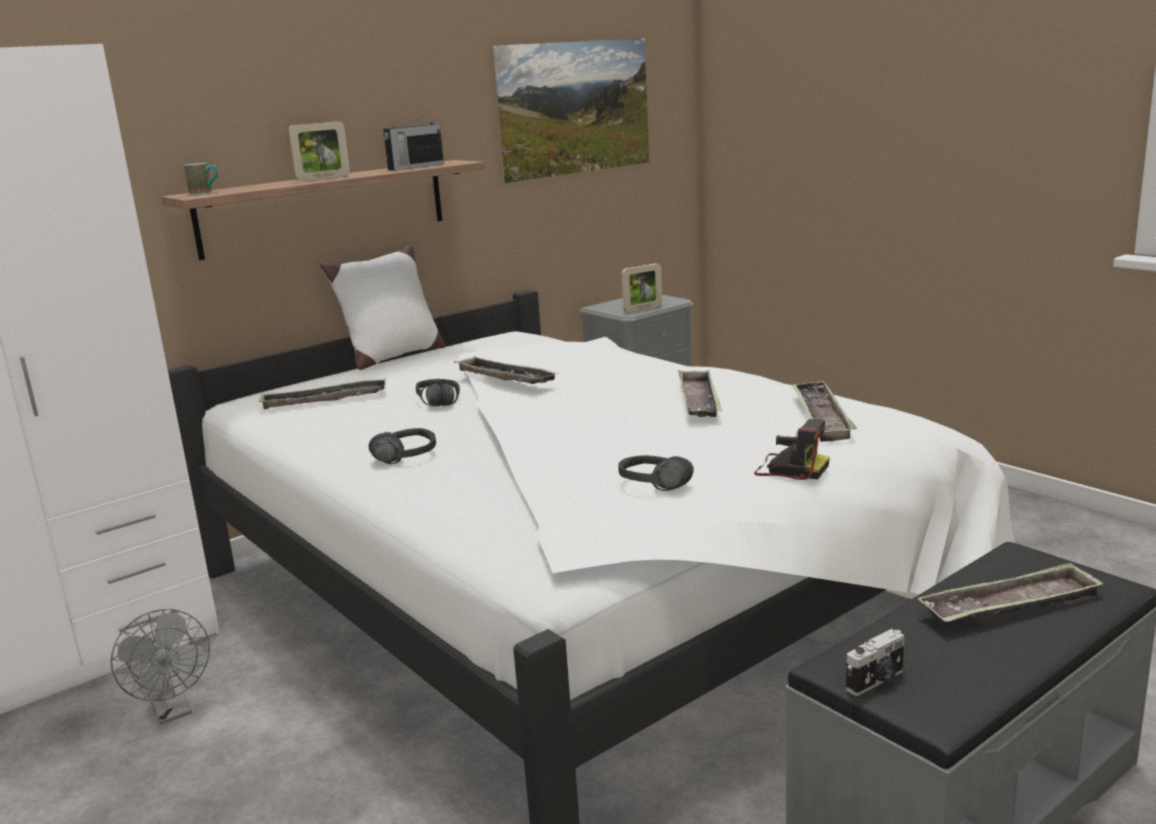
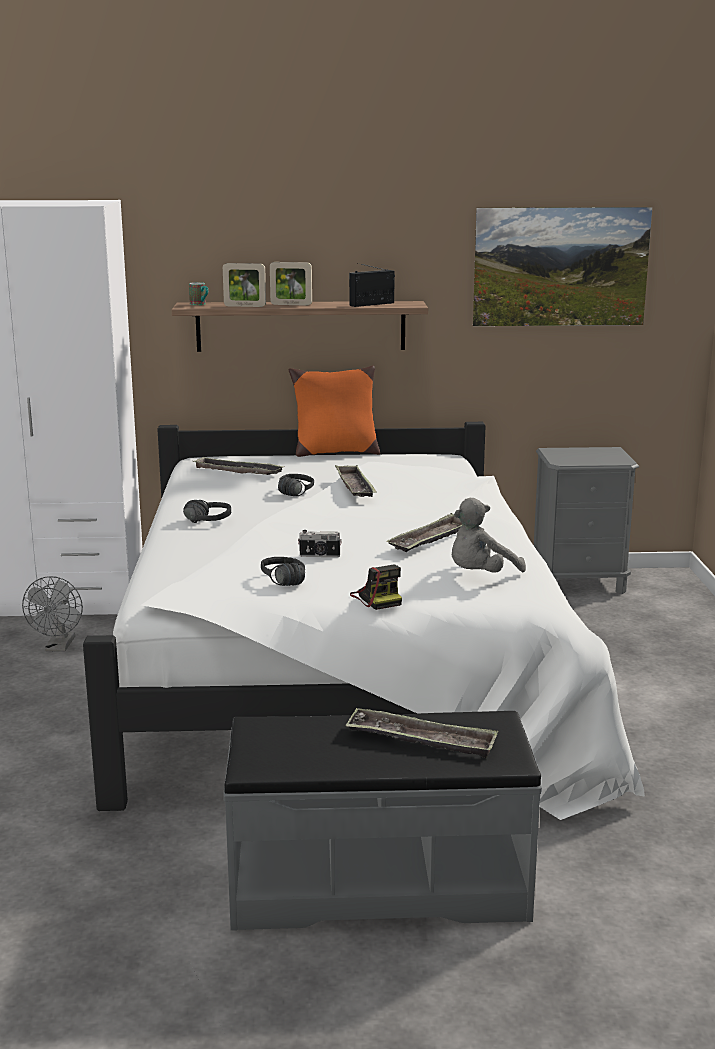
camera: 35 degrees right, 0 degrees up
white pillow [320,245,445,370] -> orange pillow [289,365,380,457]
radio [383,113,444,170] -> radio turned 150 degrees clockwise [349,263,395,307]
picture frame [622,263,662,312] -> picture frame moved to [223,263,266,307]
tray [791,380,857,442] -> grey plush toy [452,498,526,573]
camera [846,629,904,696] -> camera moved to [298,530,342,557]

